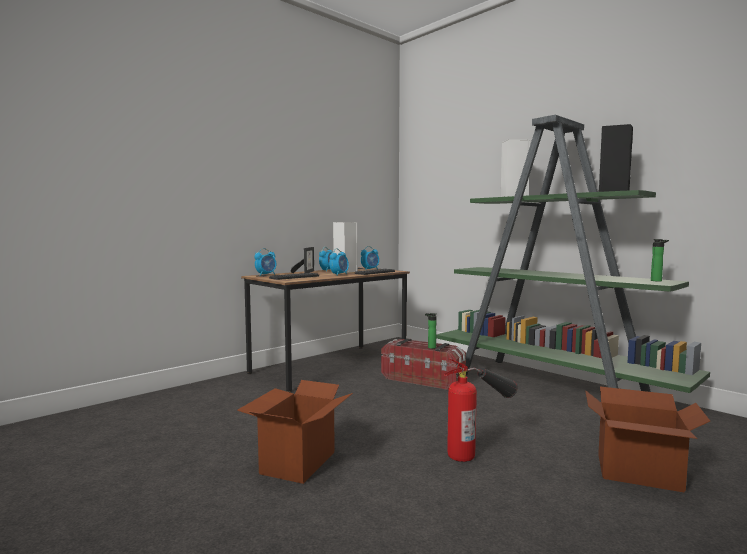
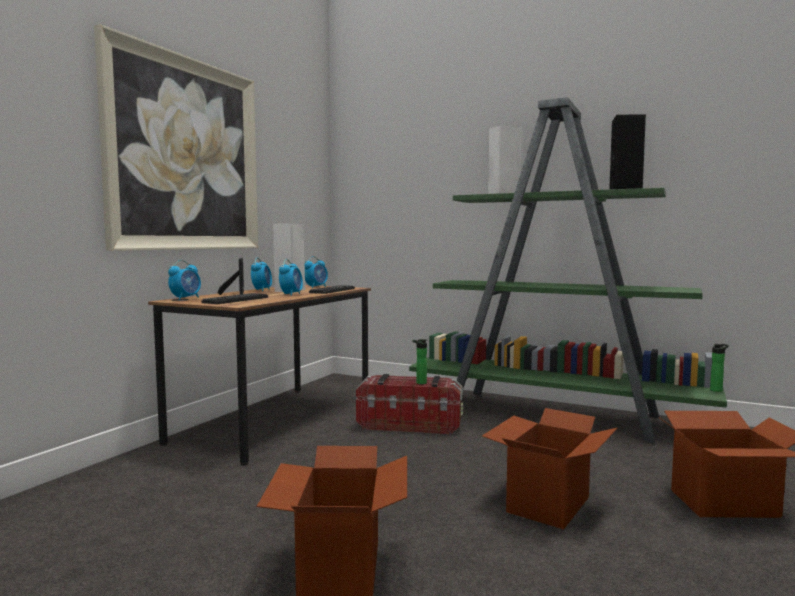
camera: 20 degrees left, 0 degrees up
fire extinguisher [444,358,518,462] -> cardboard box [482,408,617,529]
bottle [651,239,669,282] -> bottle moved to [710,344,729,392]
none -> picture [94,24,258,251]

